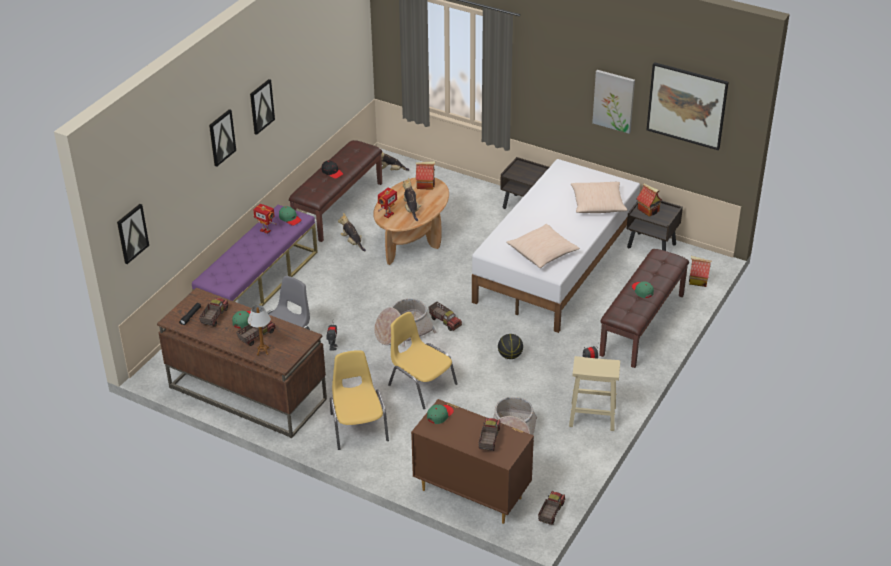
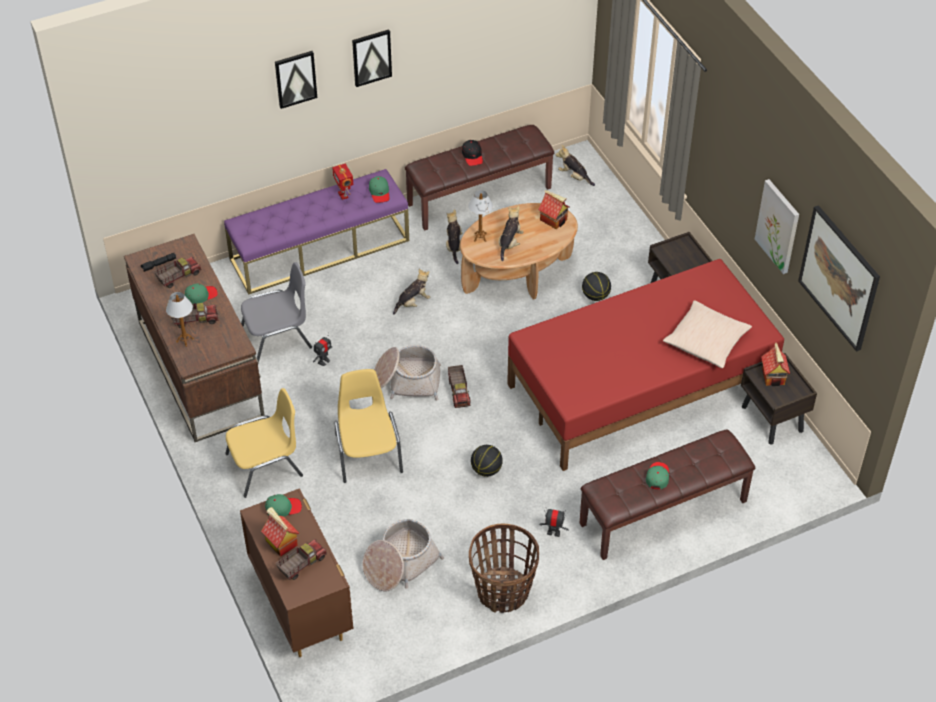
camera: 35 degrees right, 10 degrees up
picture [117,204,149,264] -> none
yellow chair [330,350,389,450] -> yellow chair turned 45 degrees clockwise [225,388,303,498]
toy robot [378,188,397,218] -> table lamp [468,190,493,242]
white bed [472,159,640,333] -> red bed [507,259,784,471]
beige pillow [506,224,580,268] -> none
toy truck [538,491,565,525] -> none
beige stool [569,356,620,431] -> basket [469,524,539,613]
toy house [689,256,711,287] -> toy house moved to [261,507,299,557]
none -> plush toy [393,269,430,315]
none -> basketball [582,272,611,301]

